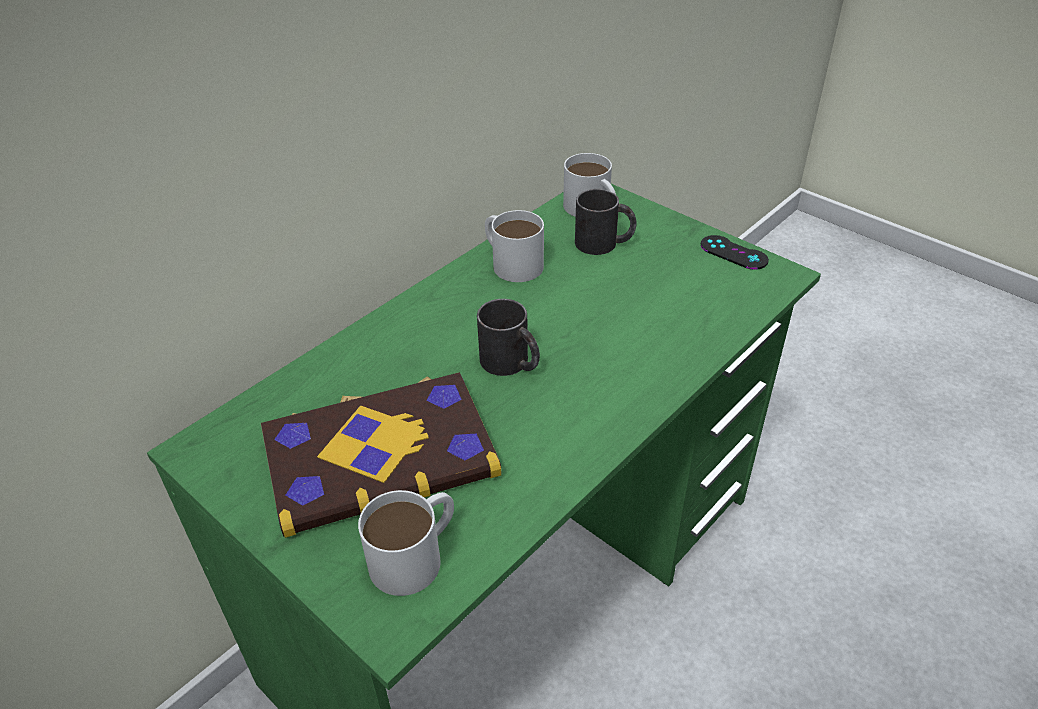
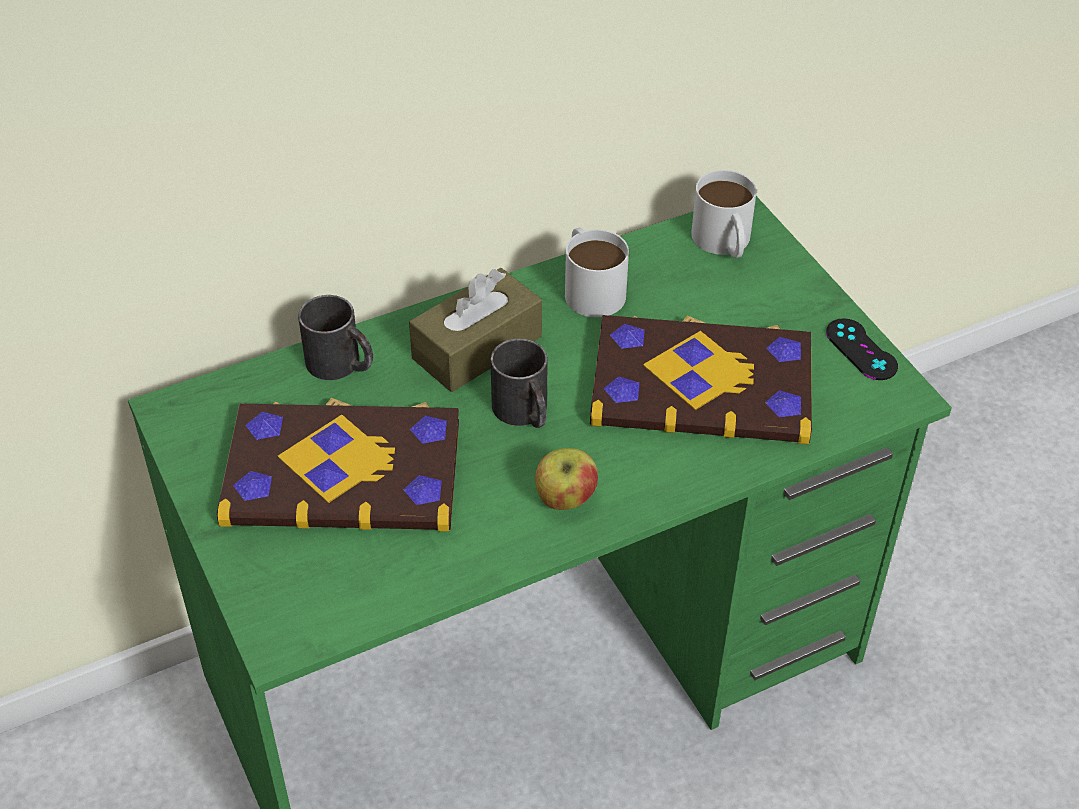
camera: 20 degrees right, 5 degrees up
white mug [358,490,454,596] -> none
black mug [575,189,636,255] -> black mug moved to [298,295,373,380]
none -> brown tissue box [409,268,542,392]
none -> apple [535,448,598,510]
none -> book [590,315,812,444]

